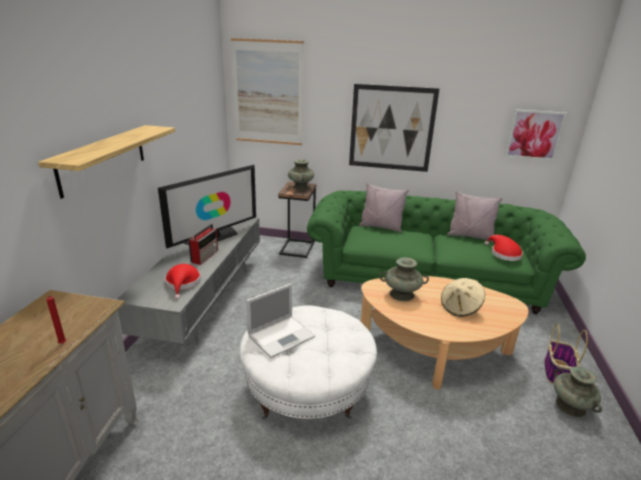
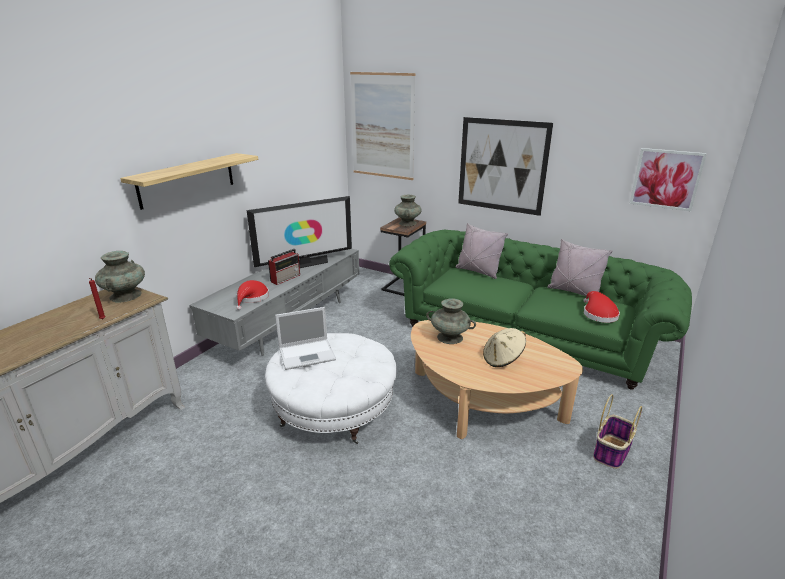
camera: 20 degrees right, 0 degrees up
turquoise vase [554,367,602,417] -> turquoise vase moved to [95,251,145,303]

